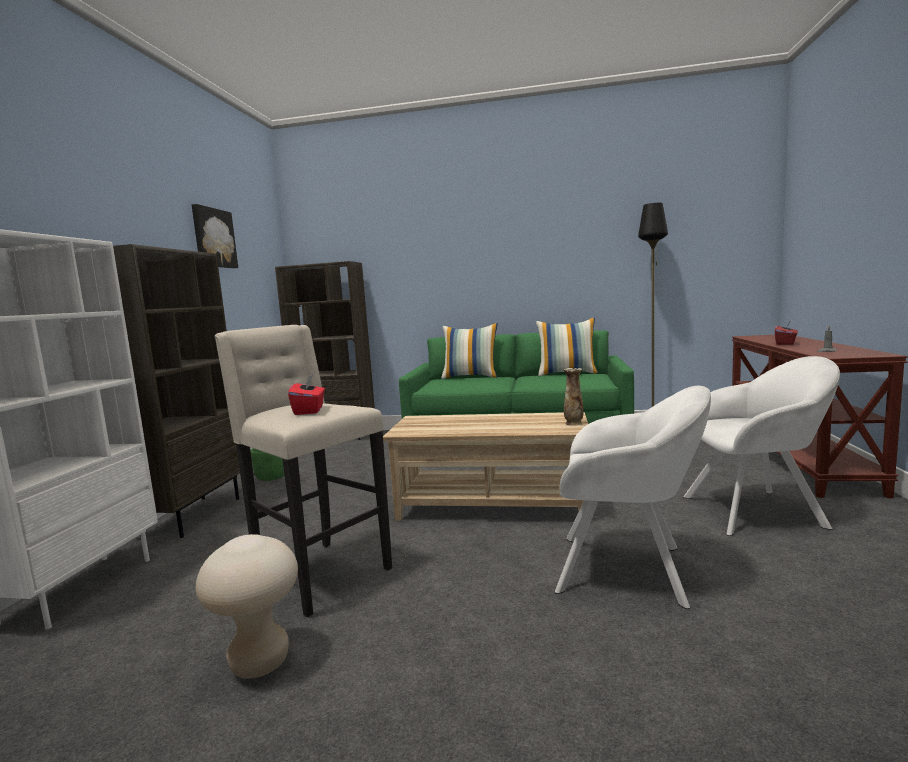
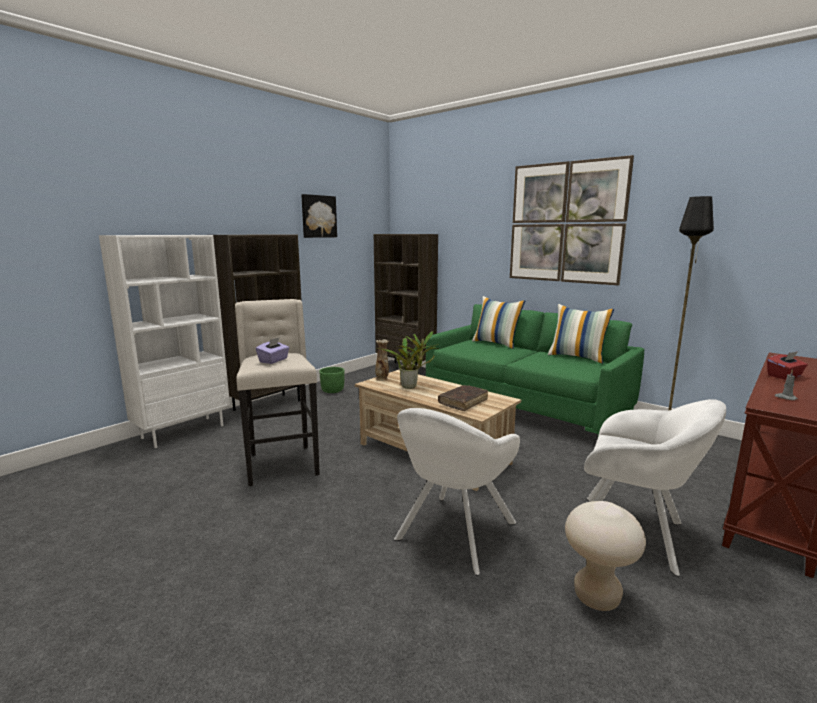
camera: 30 degrees right, 5 degrees up
beige stool [196,534,298,679] -> beige stool moved to [565,501,646,611]
red tissue box [288,374,325,415] -> purple tissue box [256,338,290,364]
white armchair [555,386,711,609] -> white armchair turned 75 degrees clockwise [394,408,520,576]
vase [564,368,584,426] -> vase moved to [375,339,389,381]
none -> potted plant [377,331,439,389]
none -> brown book [438,385,488,411]
none -> picture [510,155,634,286]

